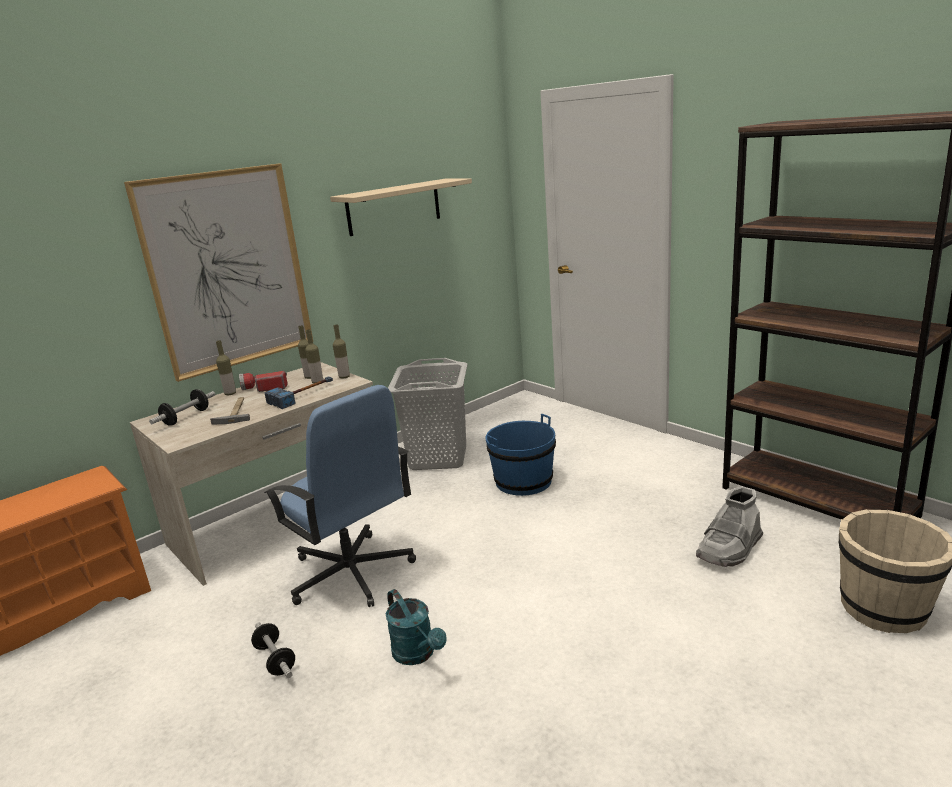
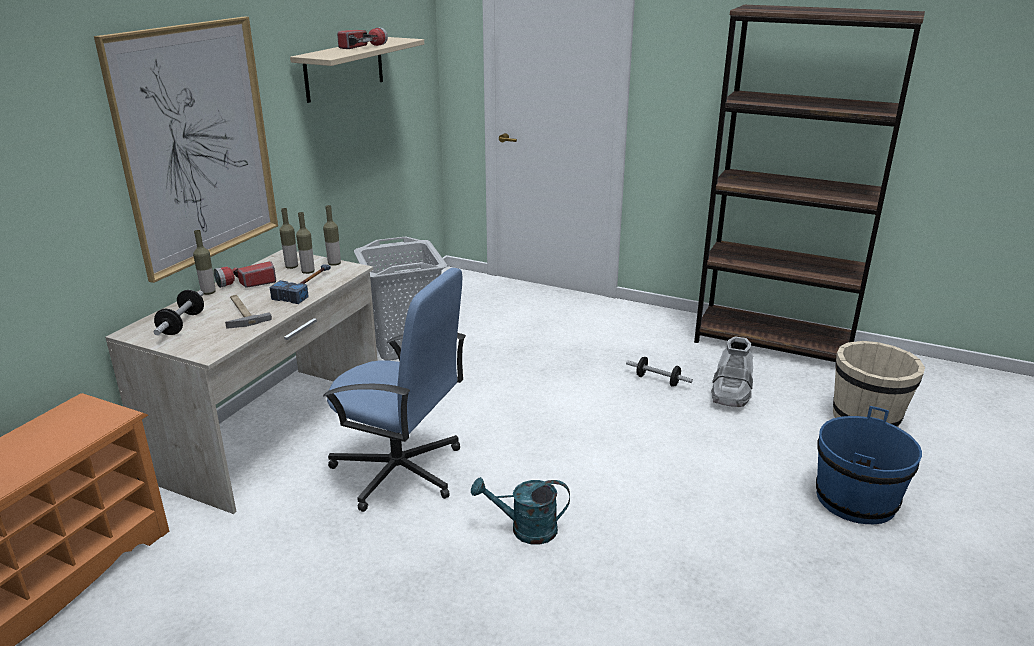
camera: 25 degrees left, 5 degrees up
dumbbell [251,622,295,678] -> dumbbell moved to [626,357,693,387]
turquoise watering can [386,589,447,665] -> turquoise watering can turned 150 degrees clockwise [471,477,570,545]
blue bucket [486,414,556,496] -> blue bucket moved to [816,406,922,524]
none -> flashlight [337,27,388,49]

